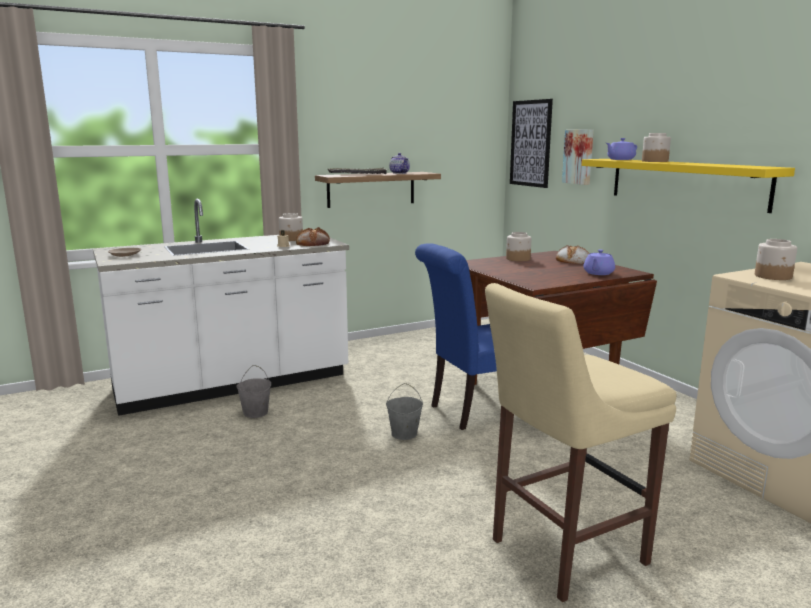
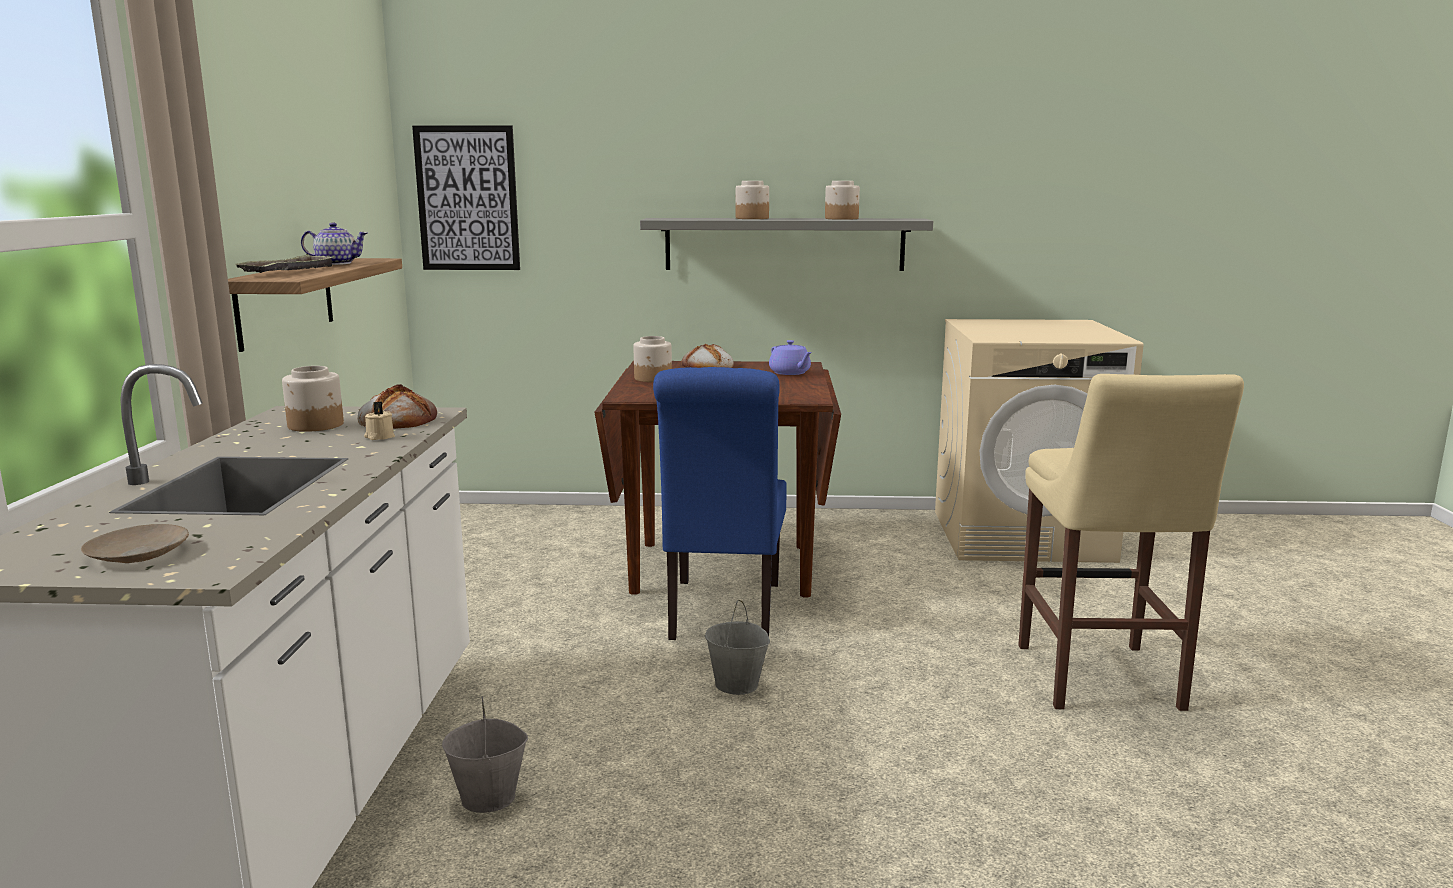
camera: 60 degrees left, 0 degrees up
picture [562,129,594,185] -> none
yellow shelf [582,159,795,213] -> grey shelf [640,218,933,271]
purple teapot [606,138,637,160] -> none
jar [755,239,797,280] -> jar moved to [825,181,860,220]

